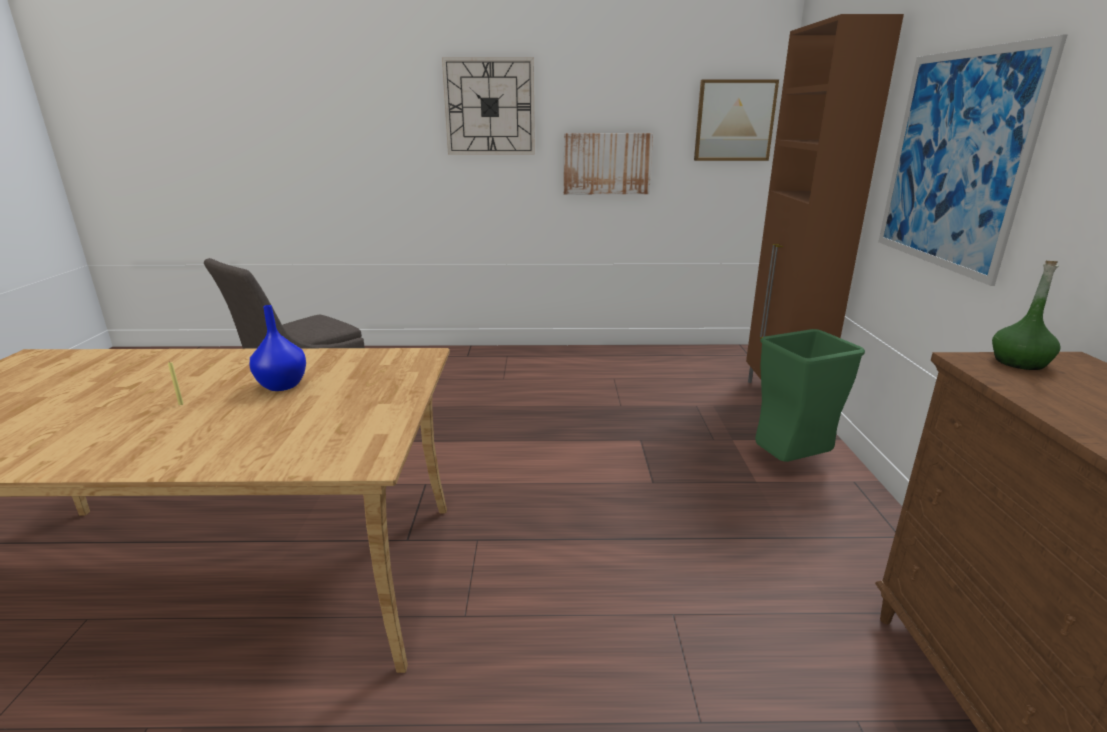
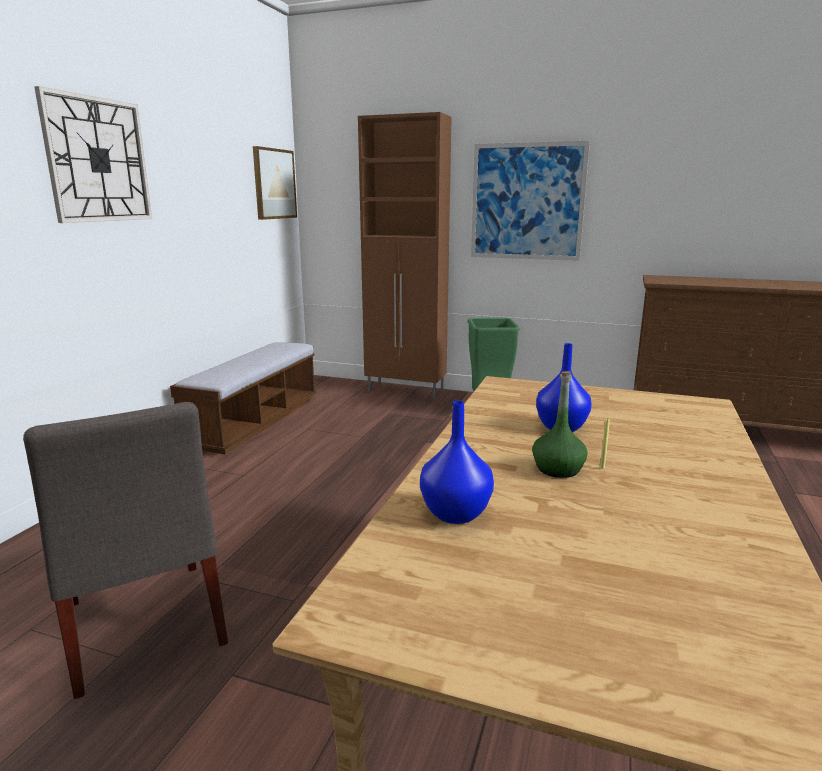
camera: 70 degrees left, 5 degrees down
picture [564,133,653,194] -> none
green bottle [992,261,1061,370] -> green bottle moved to [532,371,588,478]
none -> bench [170,342,316,454]
none -> blue vase [420,401,494,524]

